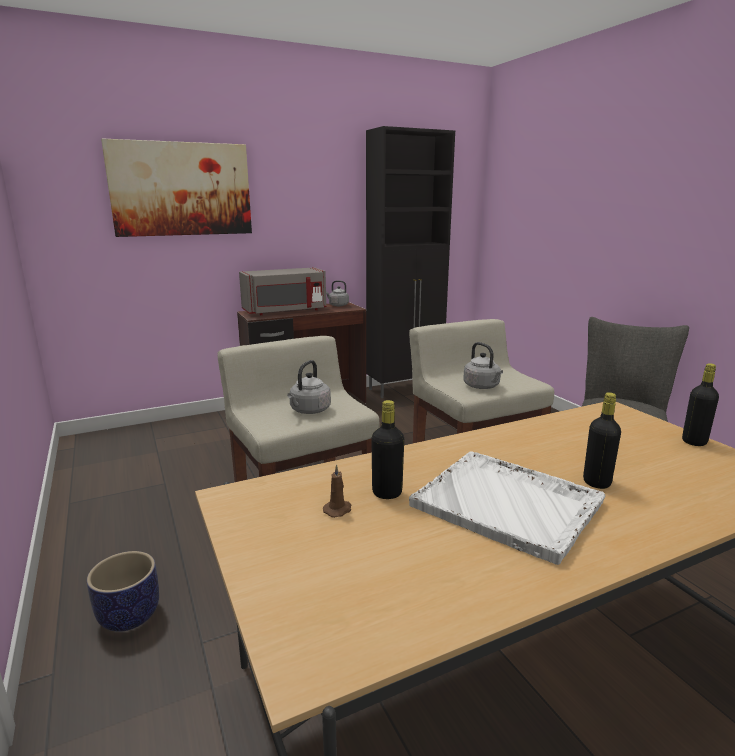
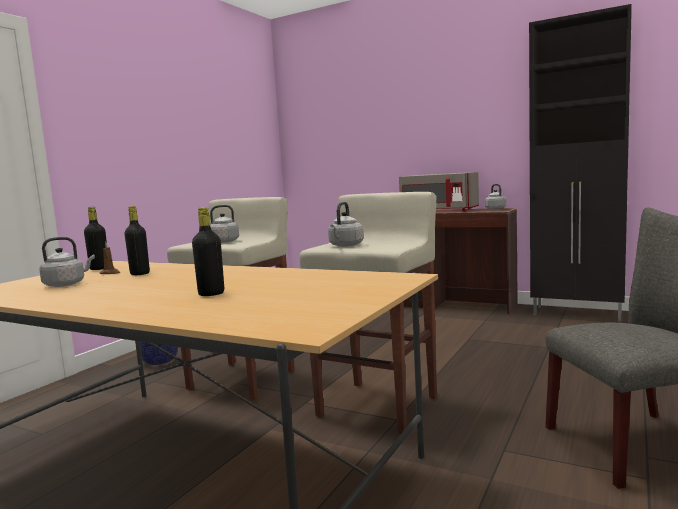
camera: 55 degrees right, 10 degrees down
picture [101,138,252,237] -> none
white tray [409,451,605,565] -> none
black bottle [682,363,719,446] -> black bottle moved to [84,207,107,270]
none -> grey kettle [39,237,95,287]

